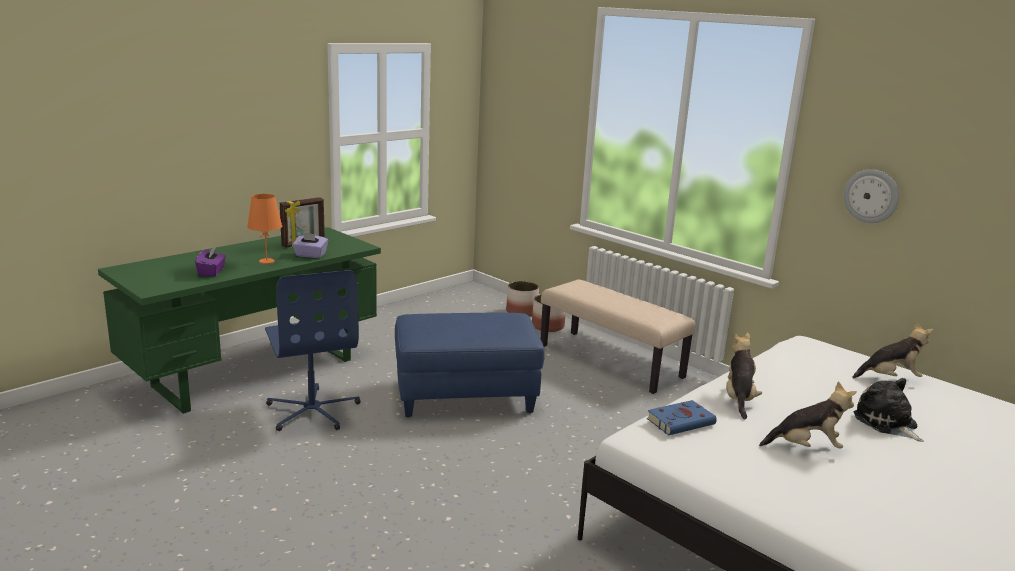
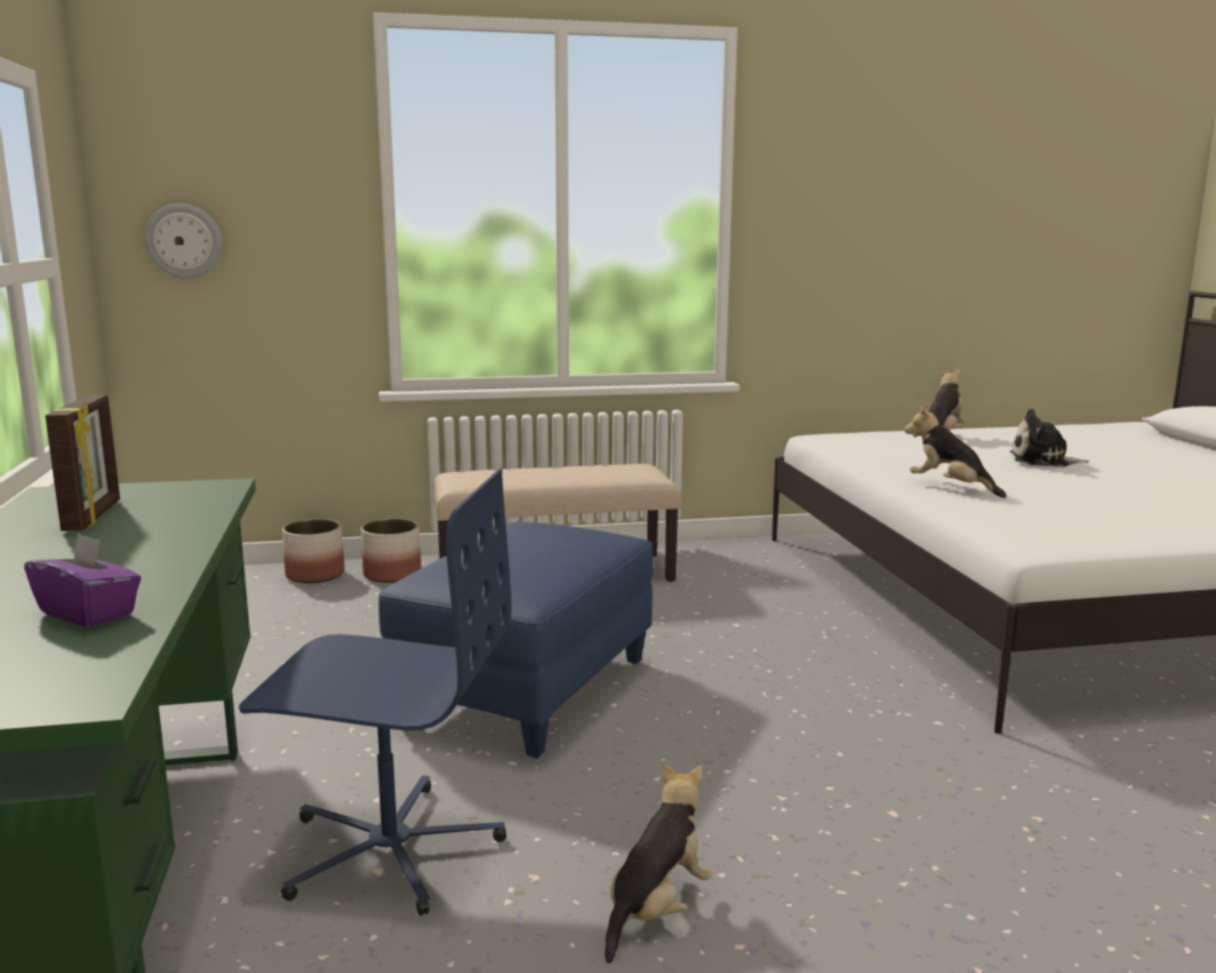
camera: 55 degrees left, 5 degrees down
orange table lamp [247,194,282,264] -> none
purple tissue box [292,232,328,258] -> none
blue book [647,400,717,435] -> none
plush toy [759,381,857,448] -> plush toy moved to [605,763,712,963]
wall clock [844,169,899,223] -> wall clock moved to [144,203,222,279]

